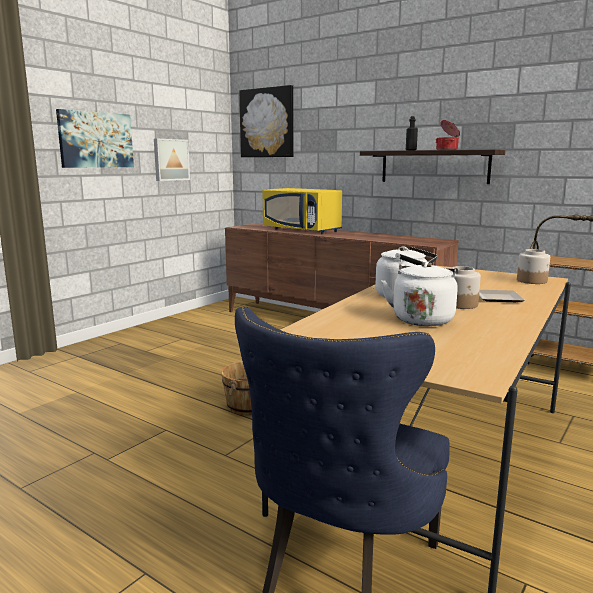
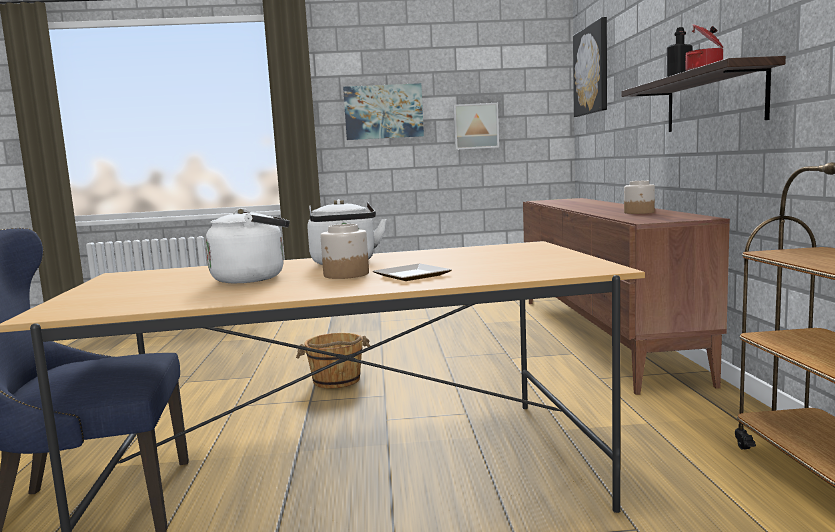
camera: 50 degrees right, 5 degrees down
yellow microwave [262,188,342,234] -> none
jar [517,249,550,284] -> jar moved to [624,181,655,214]

